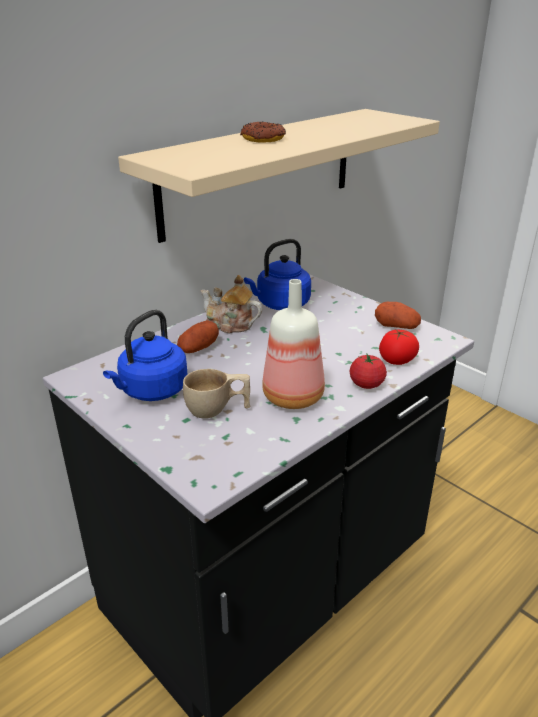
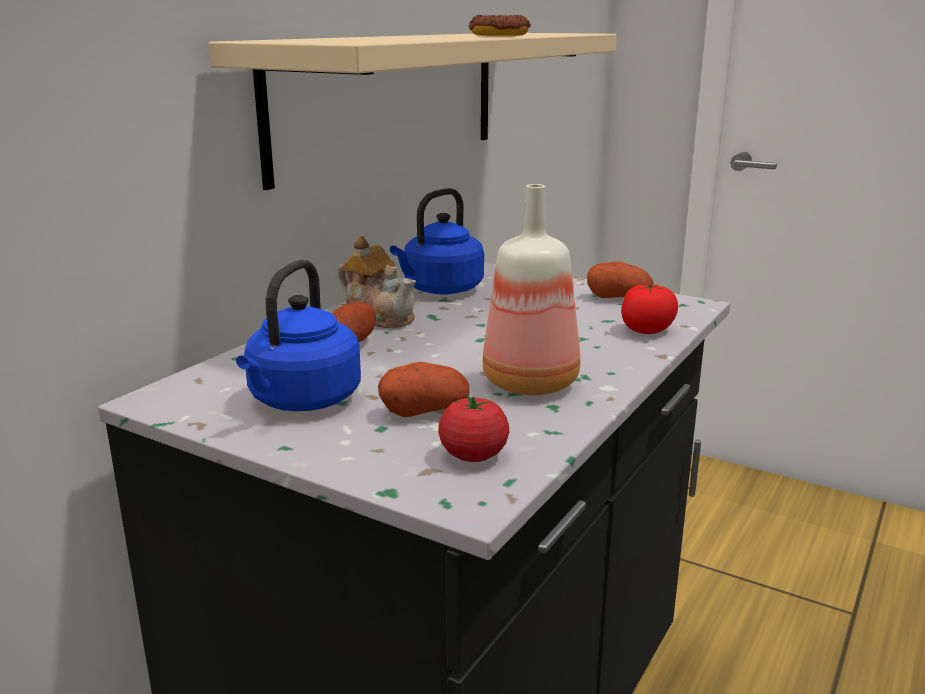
camera: 15 degrees left, 10 degrees down
beige cup [183,369,251,419] -> potato [378,362,469,417]
teapot [201,275,263,334] -> teapot turned 150 degrees counterclockwise [337,236,416,328]
donut [240,122,286,143] -> donut moved to [468,15,531,36]
tomato [349,354,387,389] -> tomato moved to [438,394,509,462]

